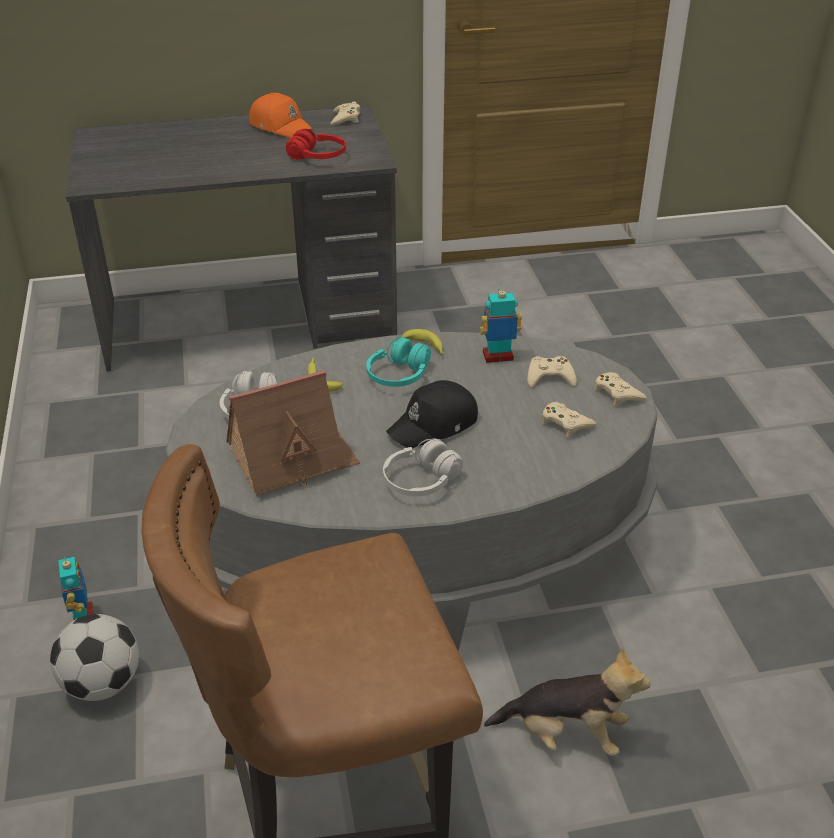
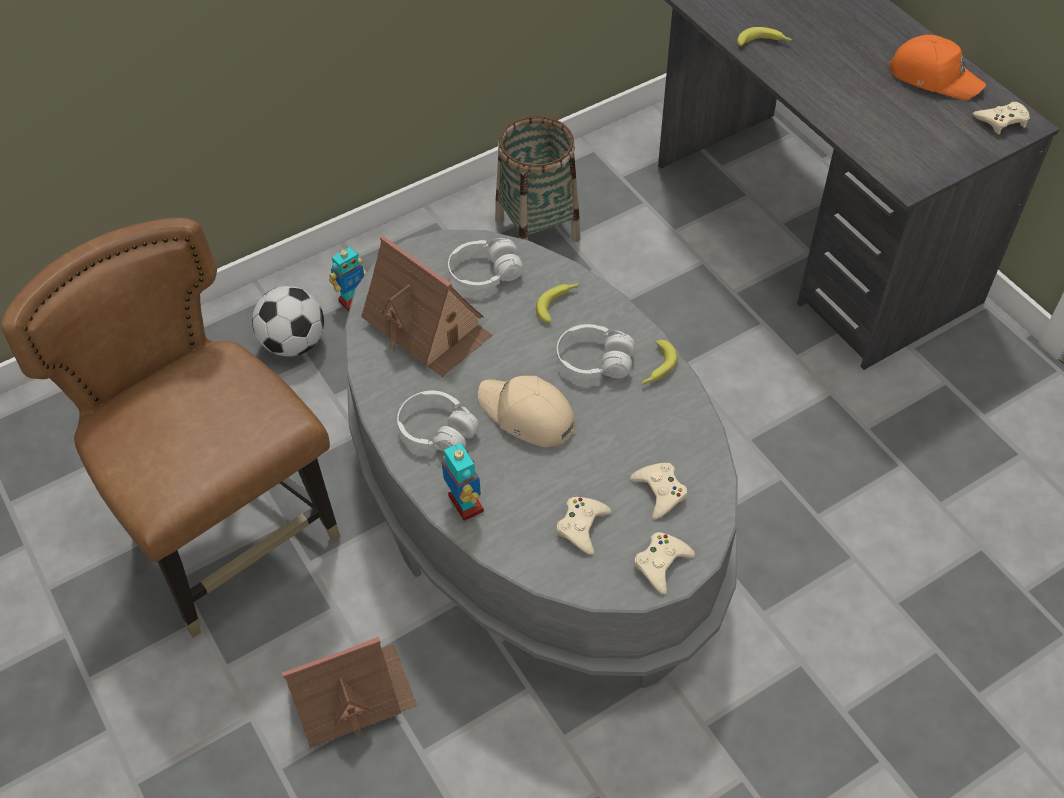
camera: 70 degrees right, 15 degrees up
orange cap [249,93,313,138] -> orange cap turned 75 degrees counterclockwise [889,35,986,100]
red headphones [286,129,346,160] -> none
turquoise headphones [366,337,431,387] -> white headphones [557,324,635,378]
black cap [386,380,478,448] -> beige cap [478,376,576,447]
toy robot [479,284,522,363] -> toy robot moved to [441,443,484,521]
plush toy [484,646,651,756] -> toy house [282,636,417,748]
none -> basket [495,116,581,242]
none -> banana [737,27,793,46]

